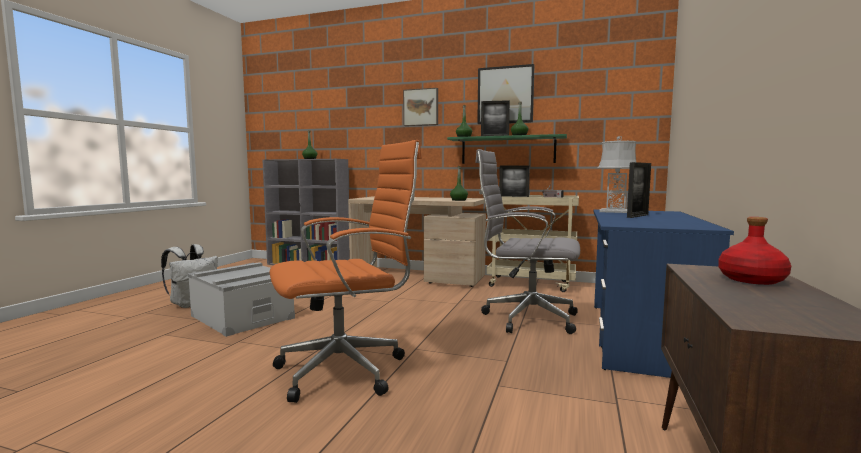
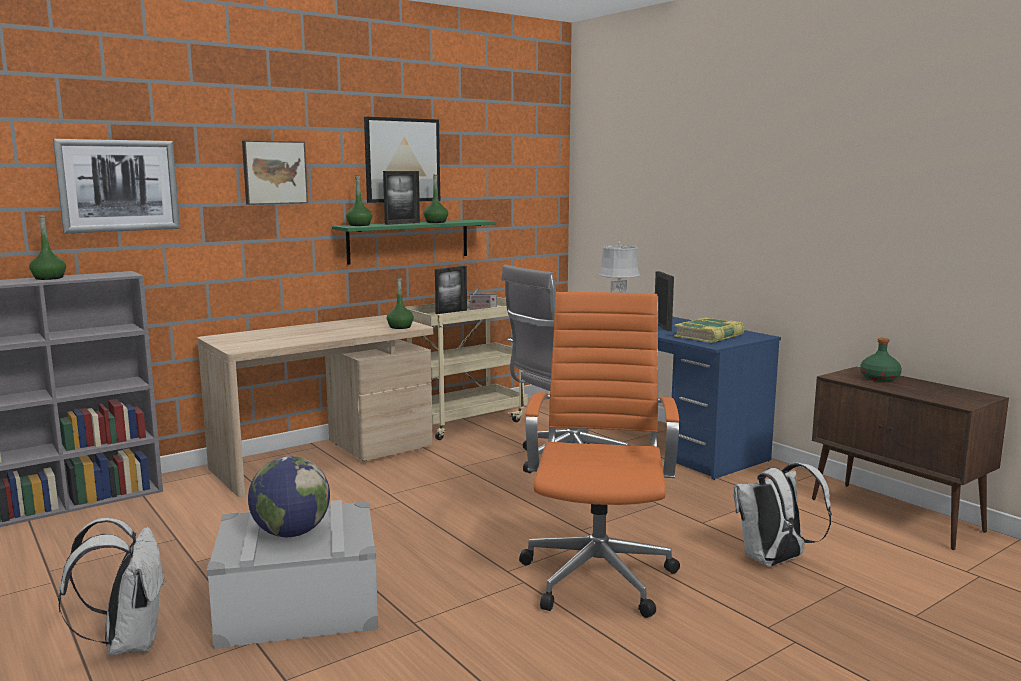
camera: 55 degrees left, 5 degrees up
red bottle [718,217,791,285] -> green bottle [860,338,902,382]
none -> picture [53,139,180,233]
none -> globe [248,456,330,537]
none -> book [674,317,745,343]
none -> white backpack [734,463,832,567]

